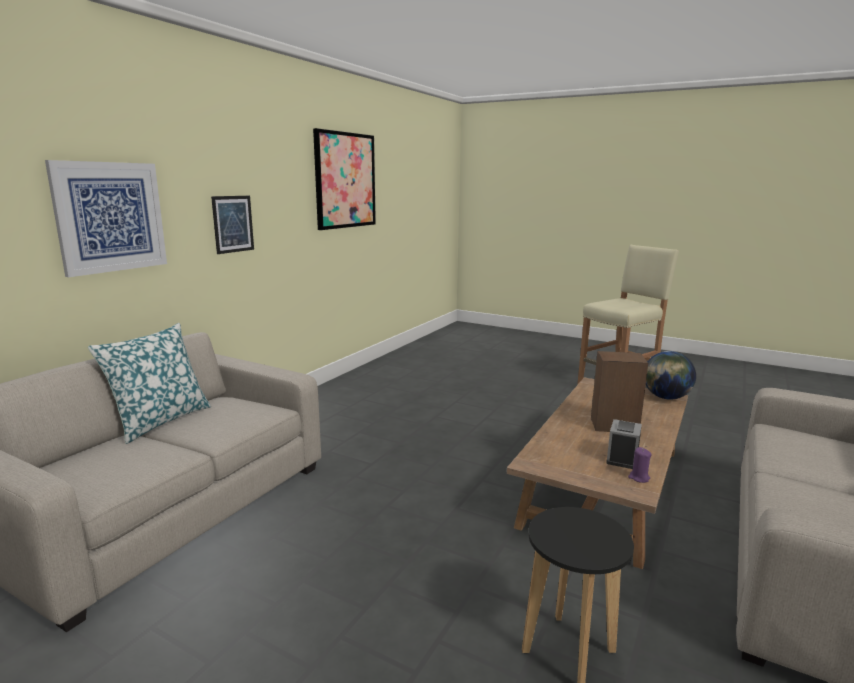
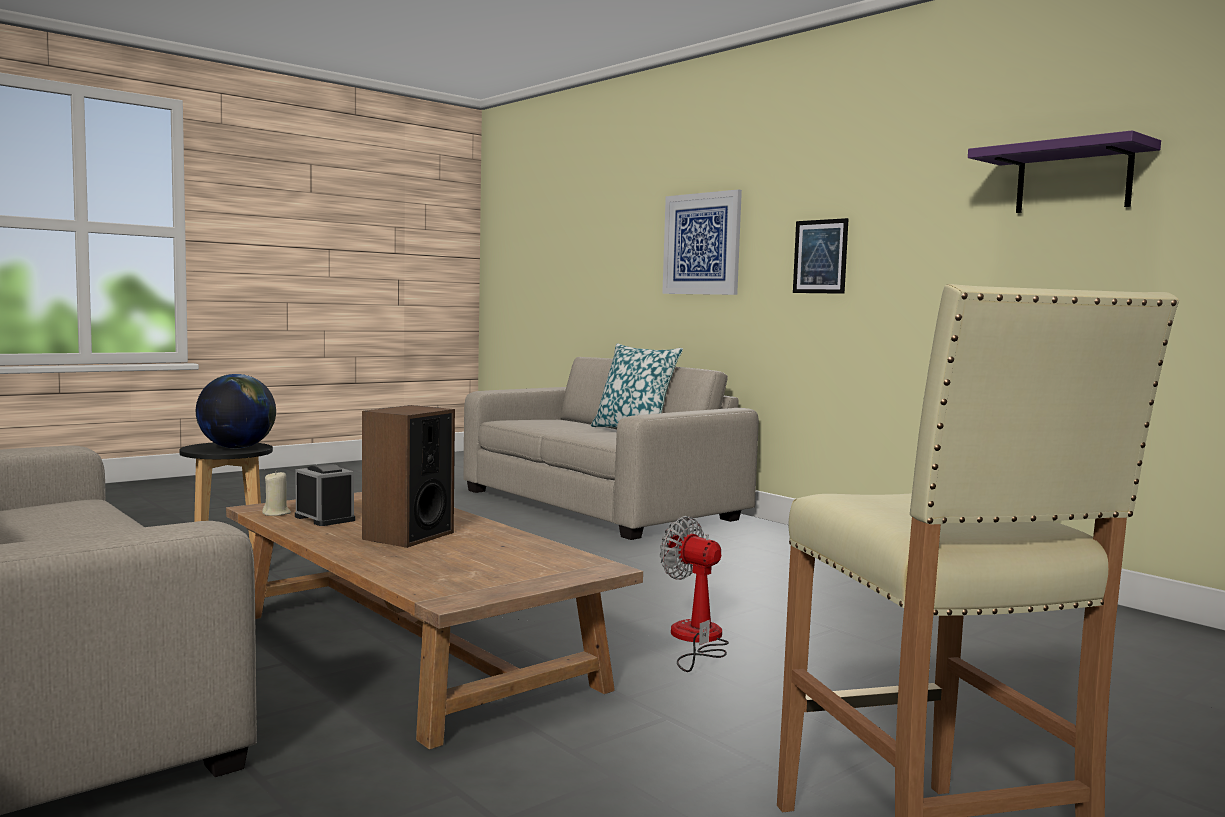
camera: 110 degrees right, 10 degrees down
picture [313,128,376,230] -> purple shelf [968,130,1161,213]
purple candle [628,447,652,483] -> beige candle [262,471,291,516]
globe [646,351,696,400] -> globe moved to [196,374,276,448]
none -> fan [660,516,729,672]

